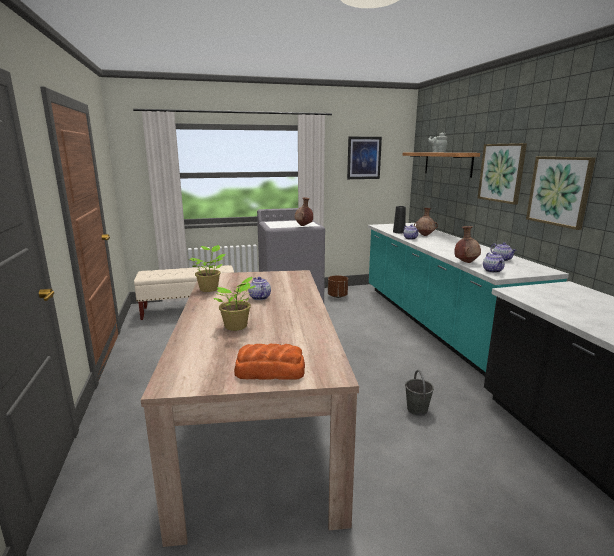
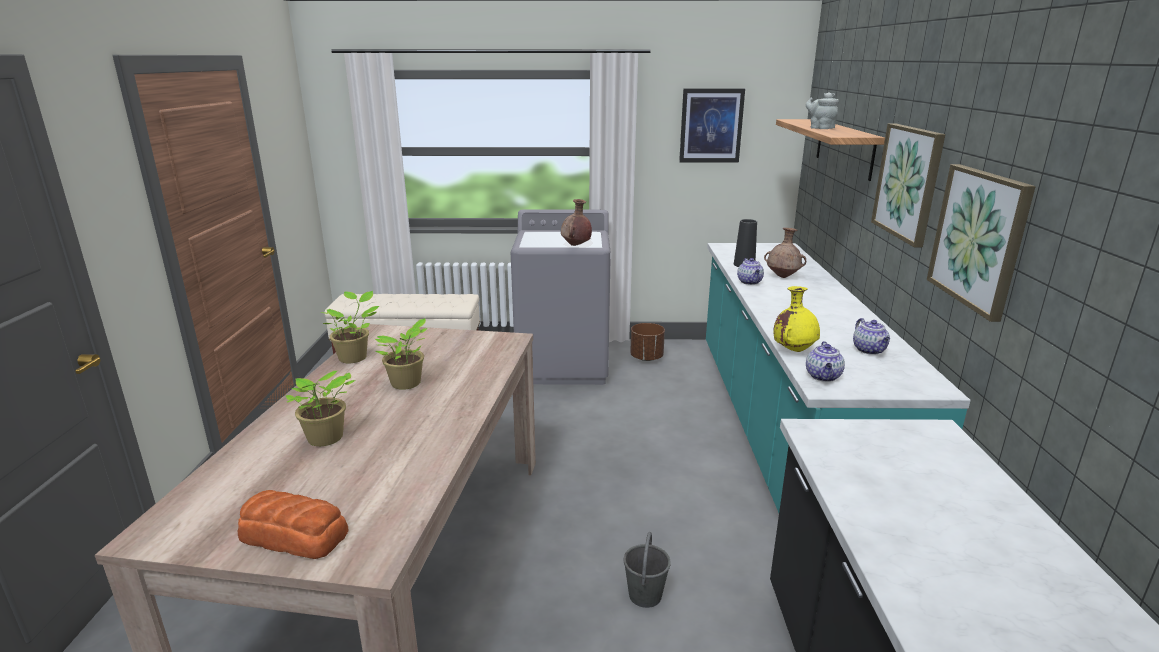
camera: 15 degrees right, 5 degrees up
teapot [248,277,271,300] -> potted plant [375,318,427,390]
brown vase [454,226,481,263] -> yellow vase [773,286,820,352]

